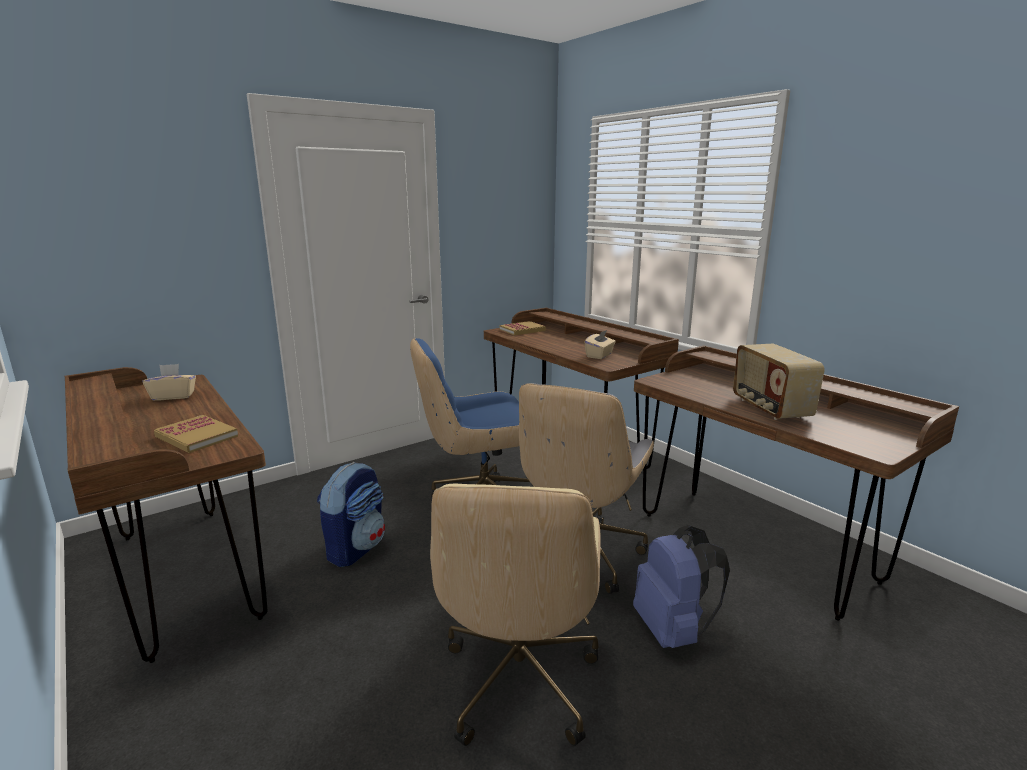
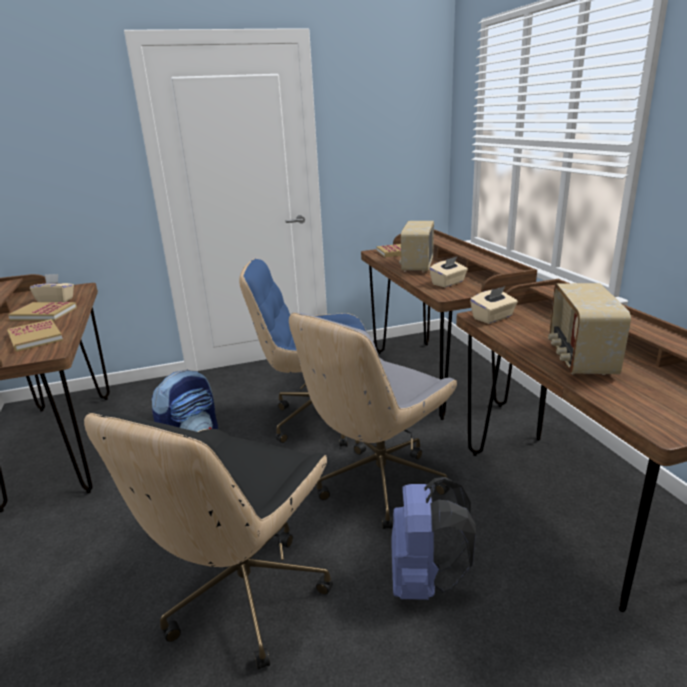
camera: 20 degrees right, 5 degrees up
beige office chair [430,484,601,746] -> black office chair [84,410,333,670]
none -> book [8,302,77,321]
none -> radio [399,221,434,272]
none -> beige tissue box [470,286,518,324]

